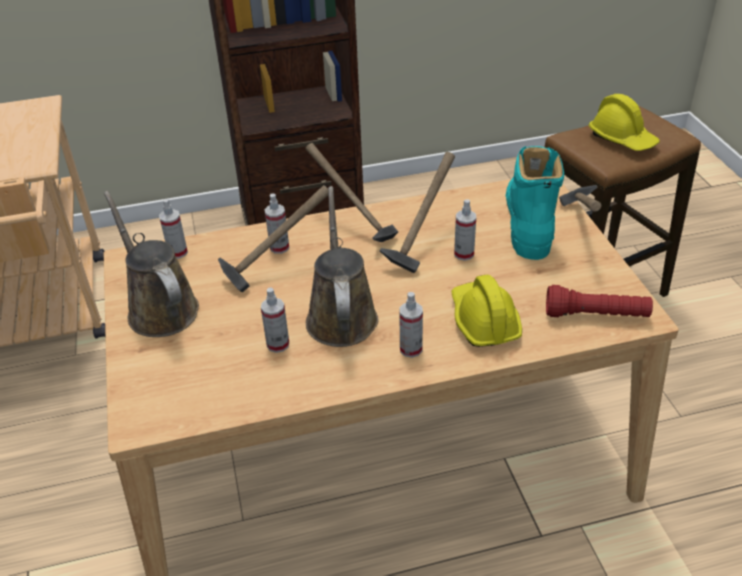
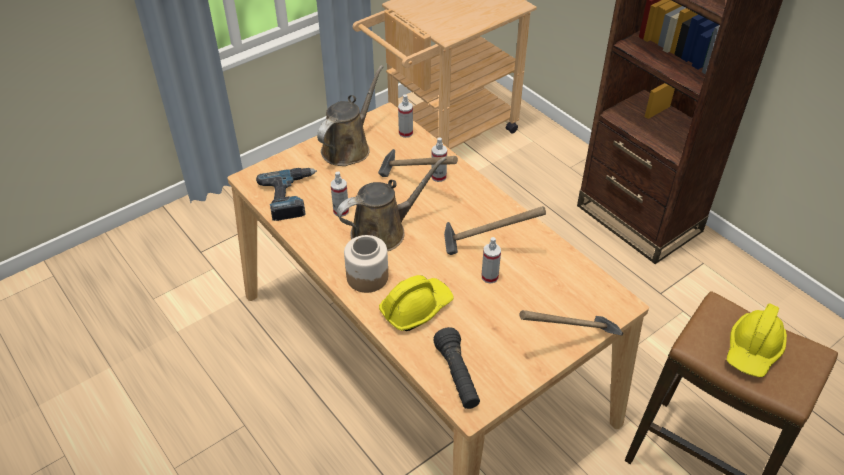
camera: 65 degrees right, 5 degrees up
hammer [305,143,398,242] -> none
spray bottle [399,292,423,358] -> jar [344,235,388,293]
turquoise boot [505,146,564,260] -> none
red flashlight [546,285,653,317] -> black flashlight [433,327,480,409]
none -> power drill [256,168,317,221]

